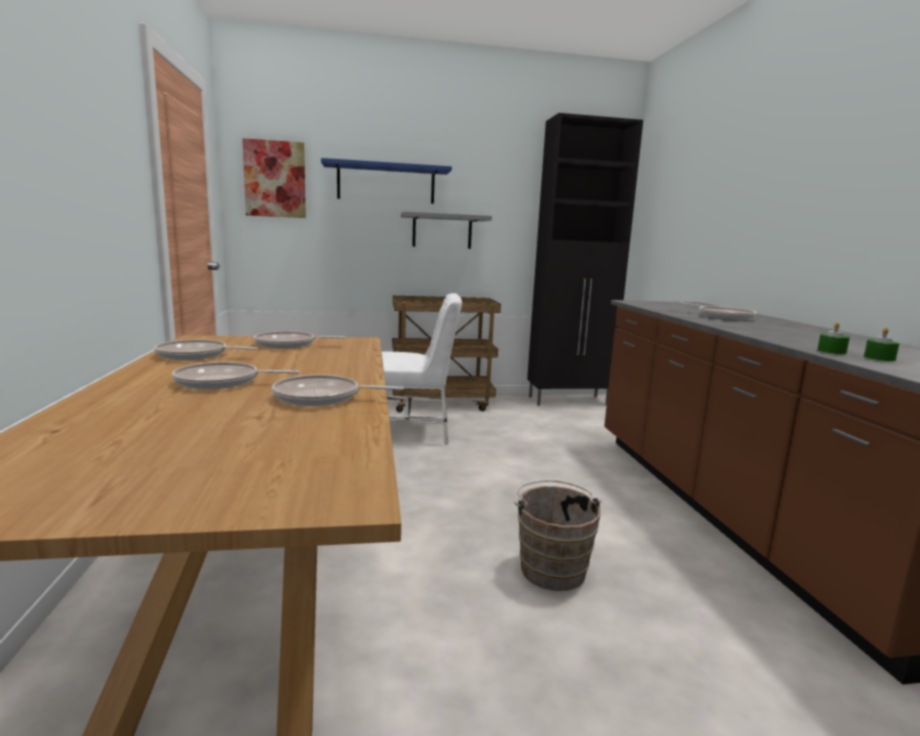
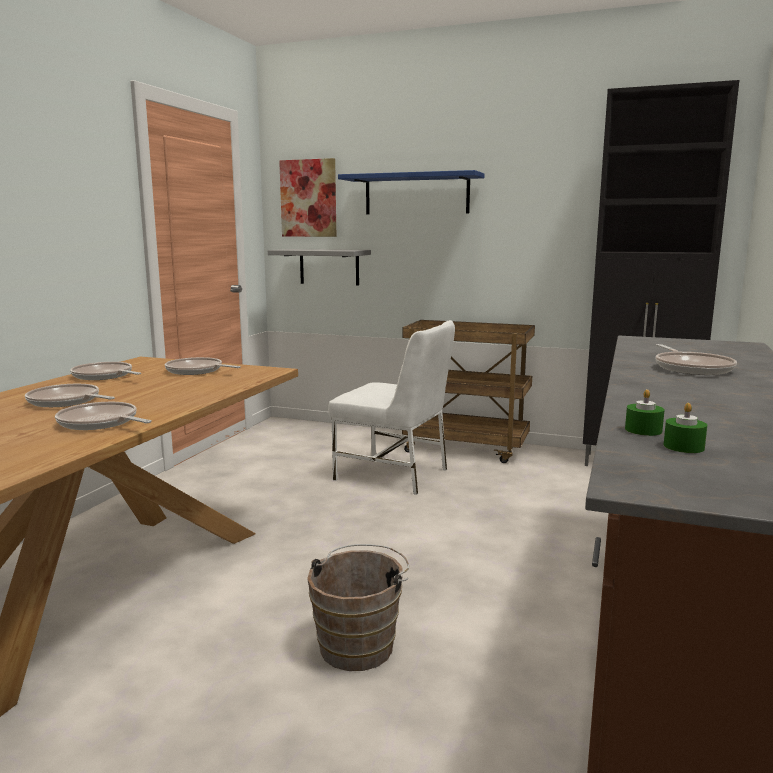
camera: 30 degrees right, 0 degrees up
grey shelf [401,211,492,249] -> grey shelf moved to [268,249,371,285]

